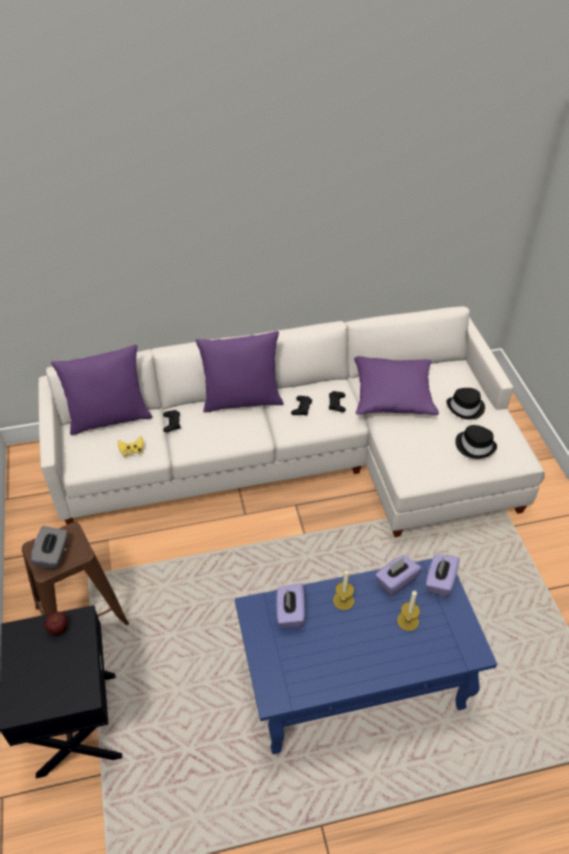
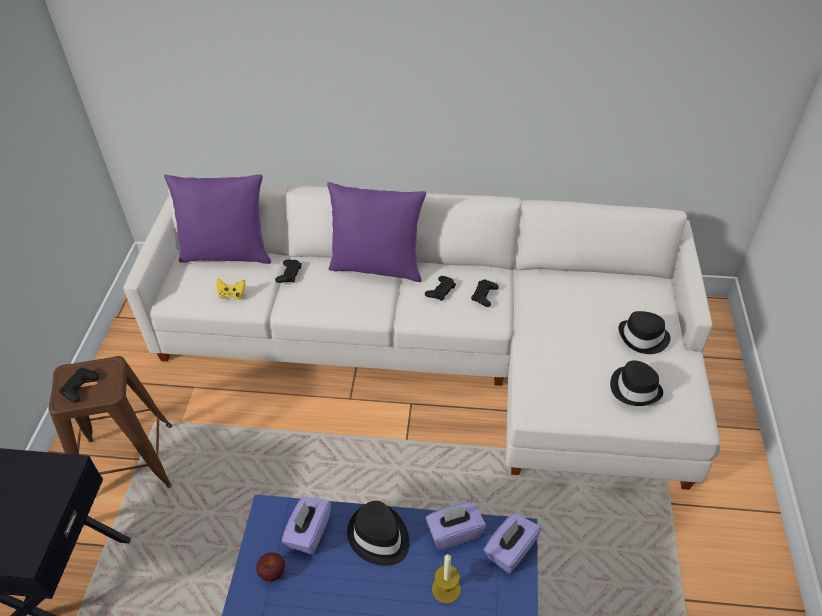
camera: 20 degrees right, 0 degrees up
grey tissue box [31,526,67,569] -> black game controller [59,368,100,403]
apple [44,612,68,635] -> apple moved to [256,553,285,582]
candle [333,569,354,610] -> black hat [347,501,409,566]
purple pillow [354,356,439,415] -> none

